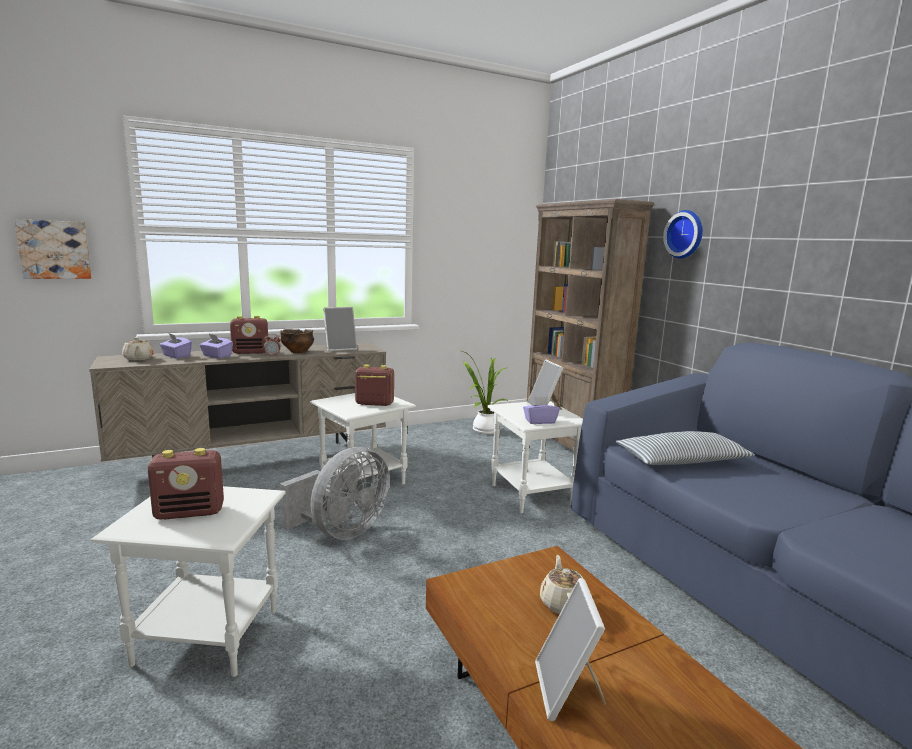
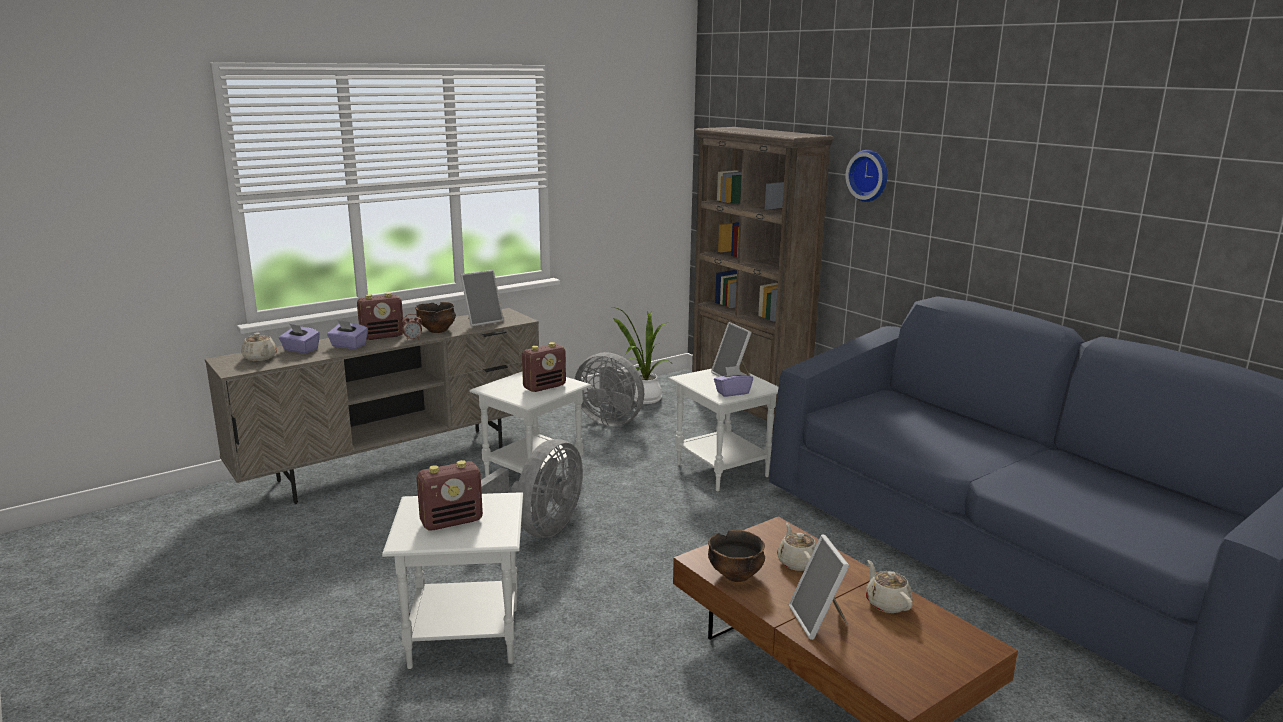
camera: 10 degrees left, 5 degrees up
picture [15,219,92,279] -> none
radio [355,364,394,406] -> radio turned 150 degrees clockwise [522,342,566,392]
pillow [615,431,755,465] -> none
none -> grey fan [575,352,644,426]
none -> bowl [708,530,765,582]
none -> beige teapot [866,560,913,613]

